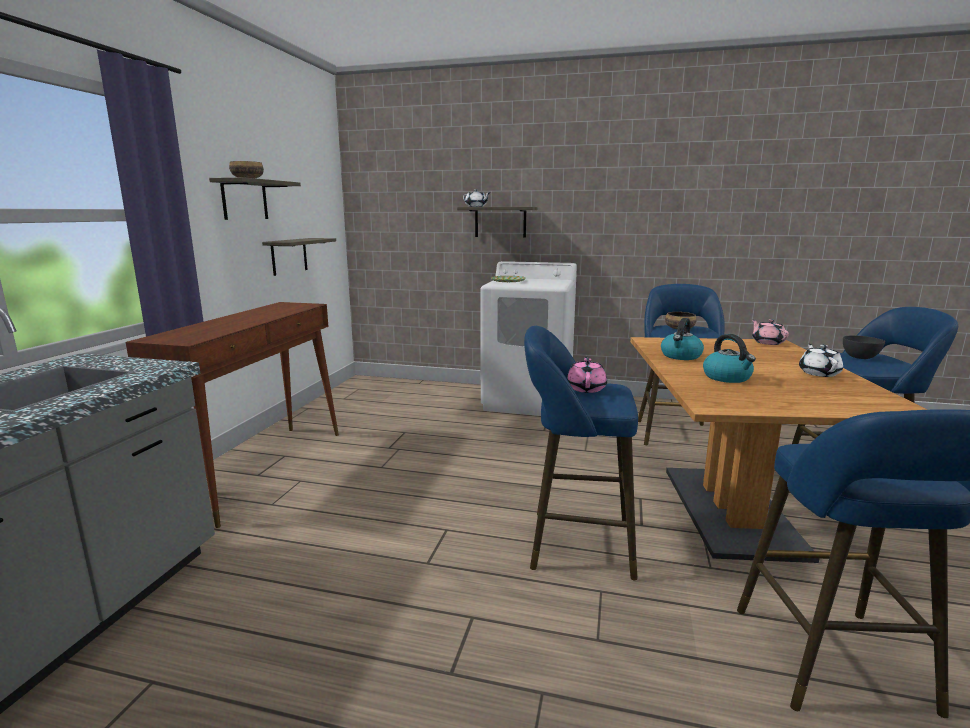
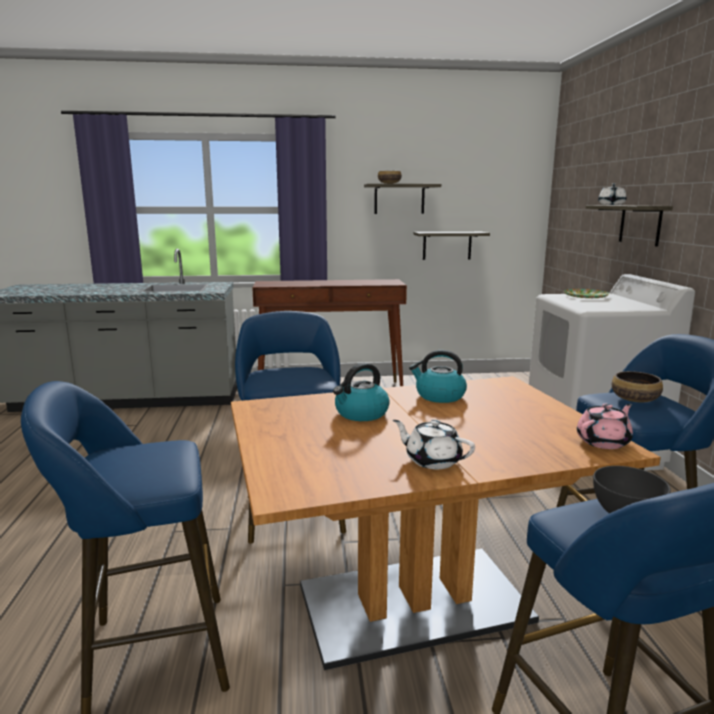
camera: 70 degrees right, 0 degrees up
pink teapot [566,356,607,393] -> none
white teapot [799,344,843,377] -> white teapot turned 135 degrees counterclockwise [393,420,475,469]

